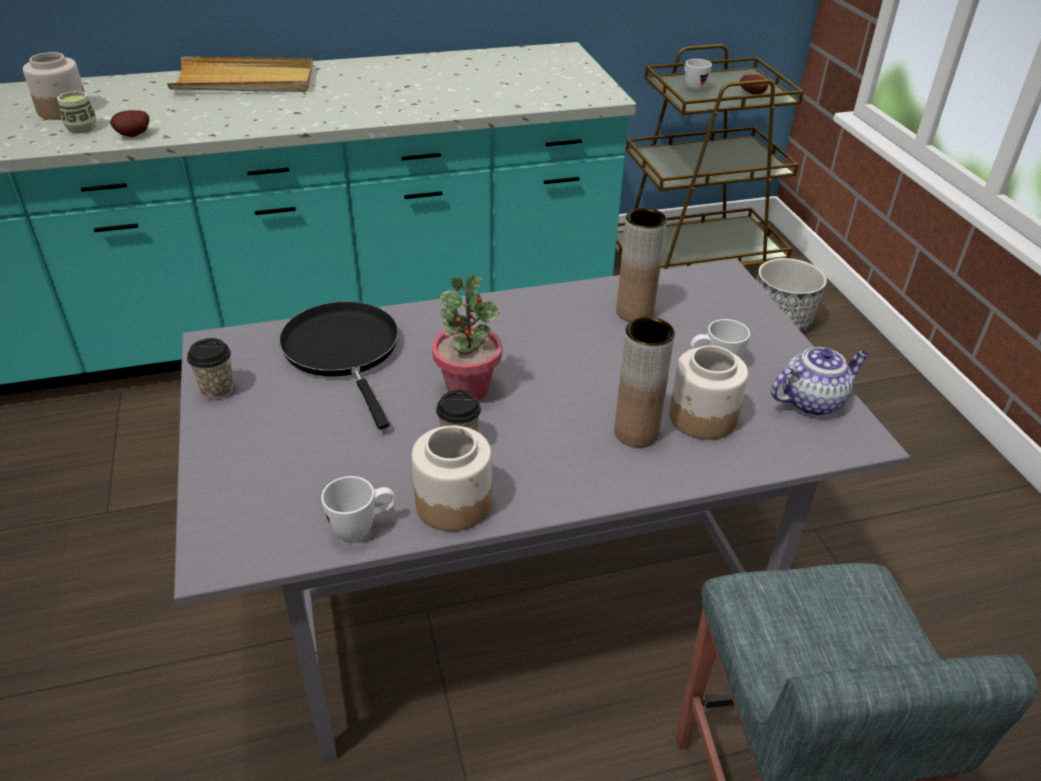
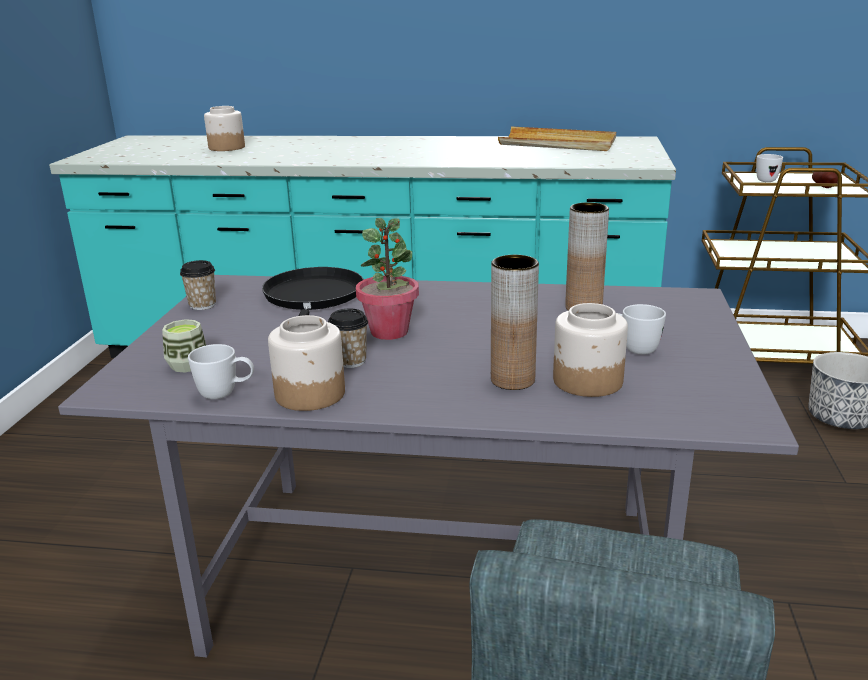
camera: 25 degrees right, 15 degrees down
cup [57,91,97,134] -> cup moved to [162,319,206,372]
potato [110,110,150,137] -> none
beige tray [167,57,313,92] -> beige tray moved to [498,126,616,151]
teapot [771,347,870,416] -> none

